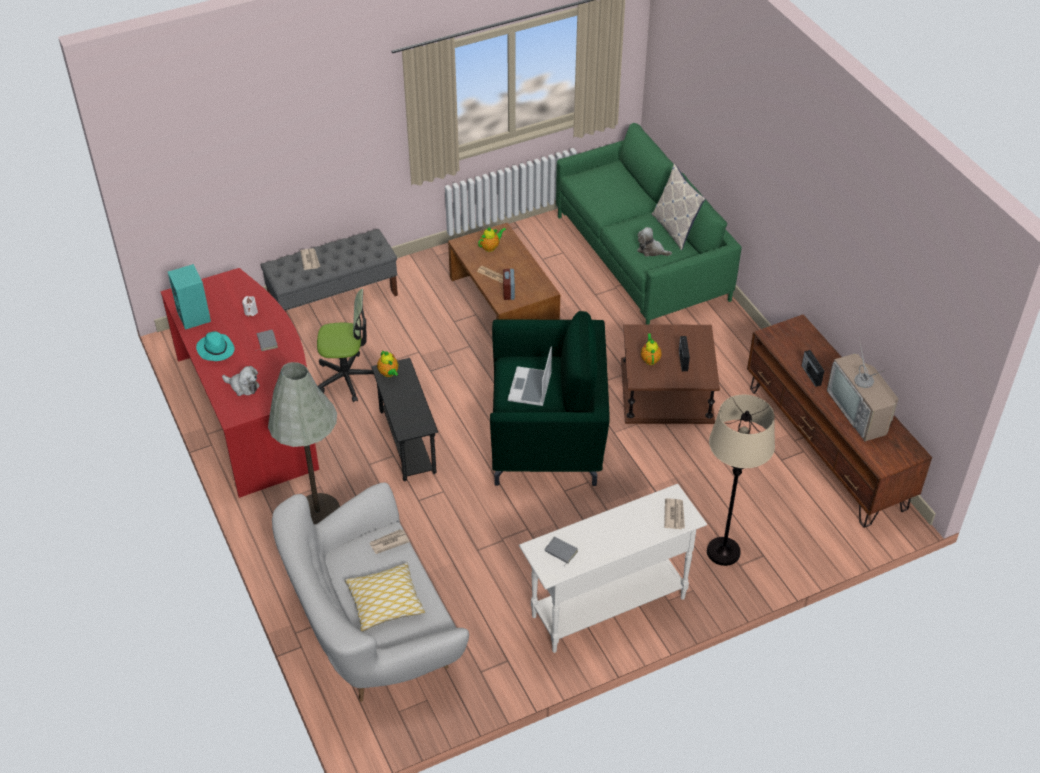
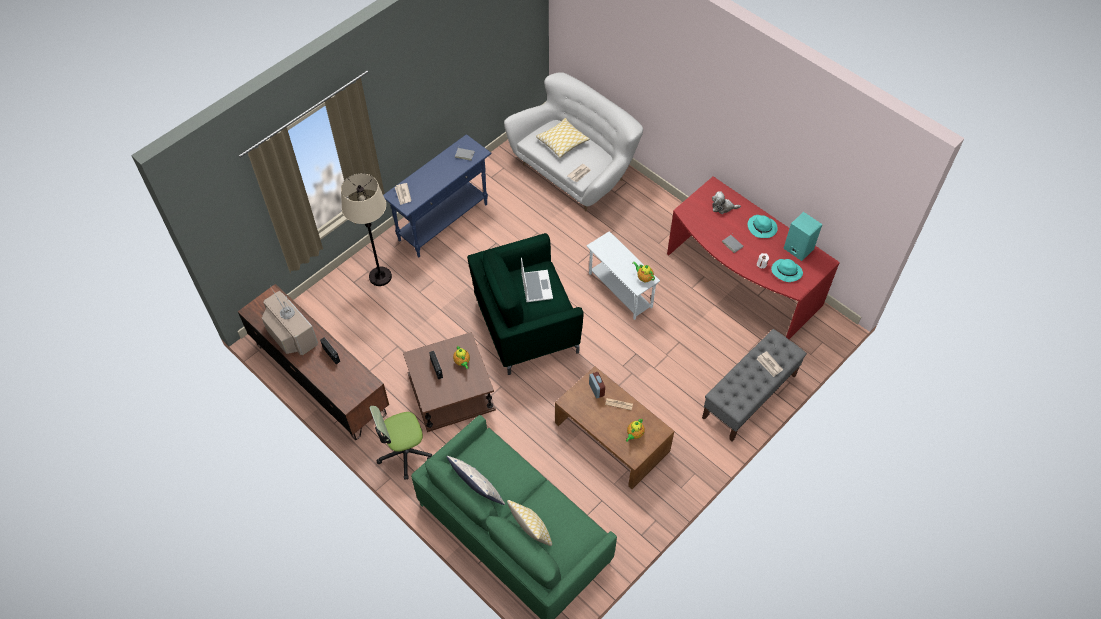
camera: 160 degrees right, 10 degrees up
grey floor lamp [268,362,340,525] -> none
office chair [317,289,374,402] -> office chair moved to [369,406,432,480]
black side table [371,358,438,481] -> white side table [587,231,660,320]
white console table [519,484,707,653] -> blue console table [383,134,492,257]
plush toy [637,227,672,256] -> none
none -> pillow [507,500,552,546]
none -> turquoise hat [771,259,803,282]

